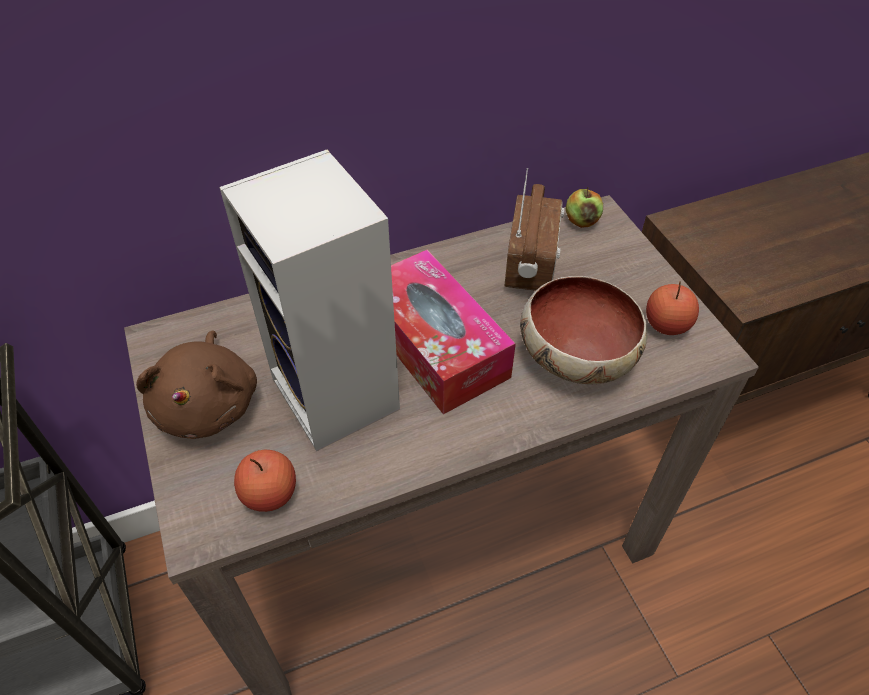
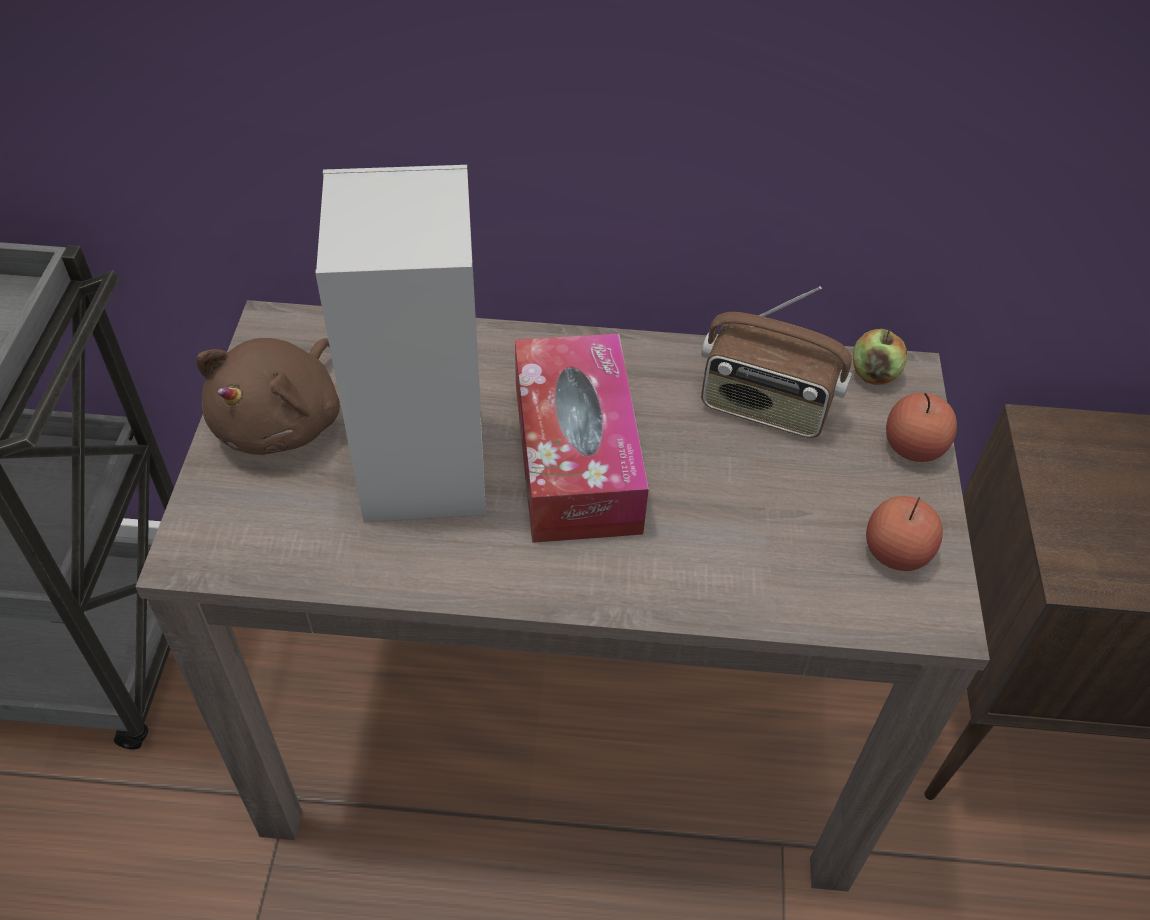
camera: 25 degrees right, 0 degrees up
apple [234,450,296,512] -> apple moved to [886,393,957,462]
radio [505,168,565,291] -> radio turned 75 degrees clockwise [701,286,852,438]
bowl [520,276,647,385] -> none

